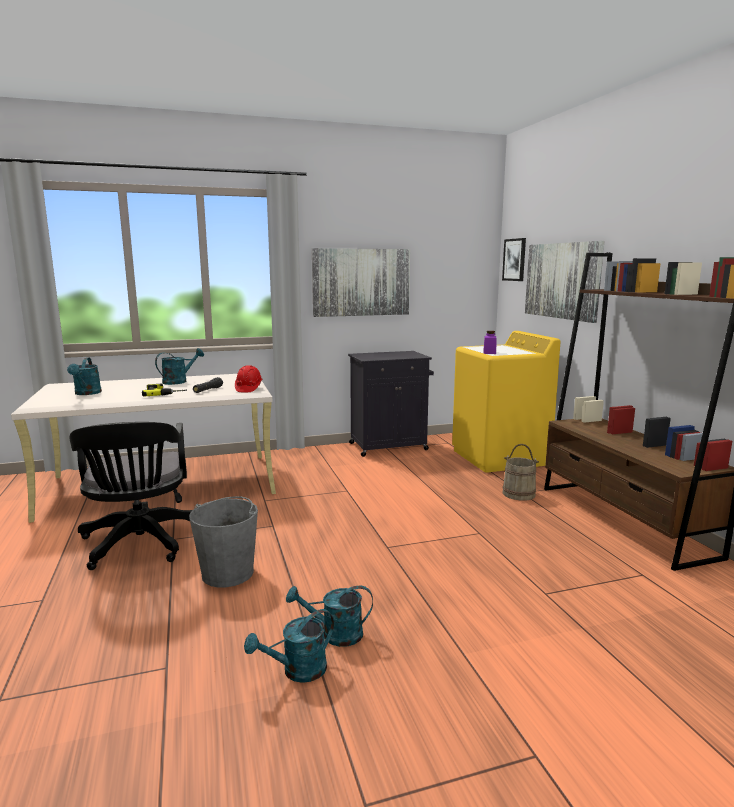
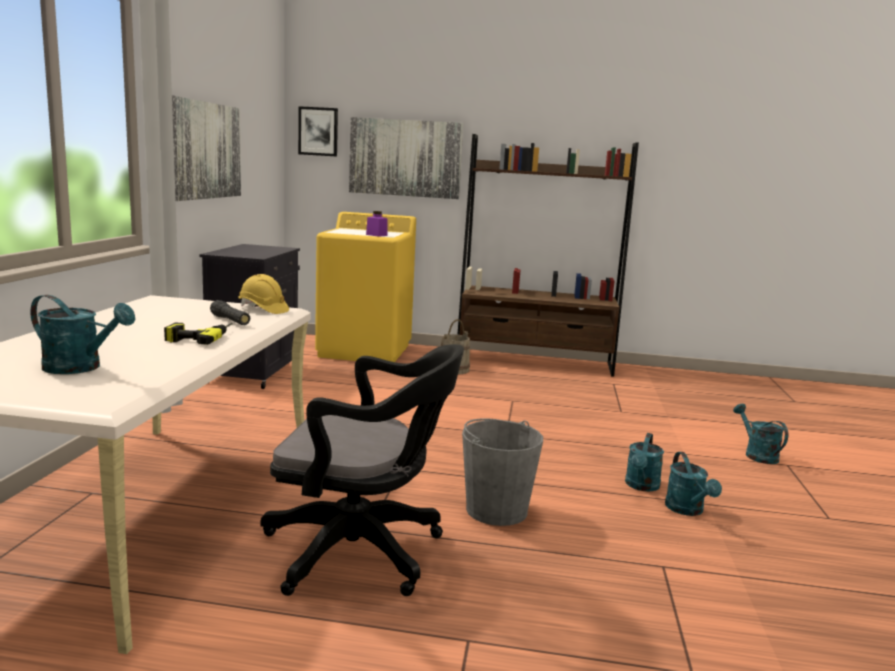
camera: 65 degrees left, 0 degrees up
turquoise watering can [155,348,204,385] -> turquoise watering can moved to [733,404,788,464]
red hard hat [235,365,263,392] -> yellow hard hat [239,274,289,314]

